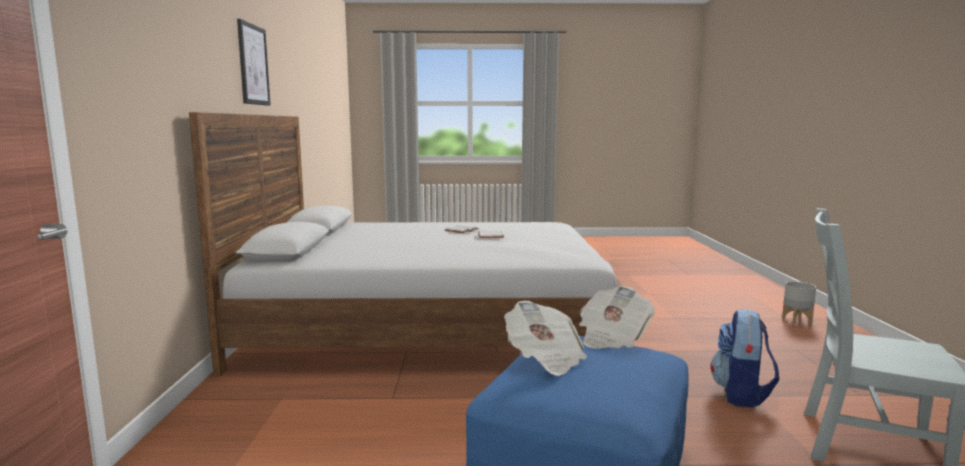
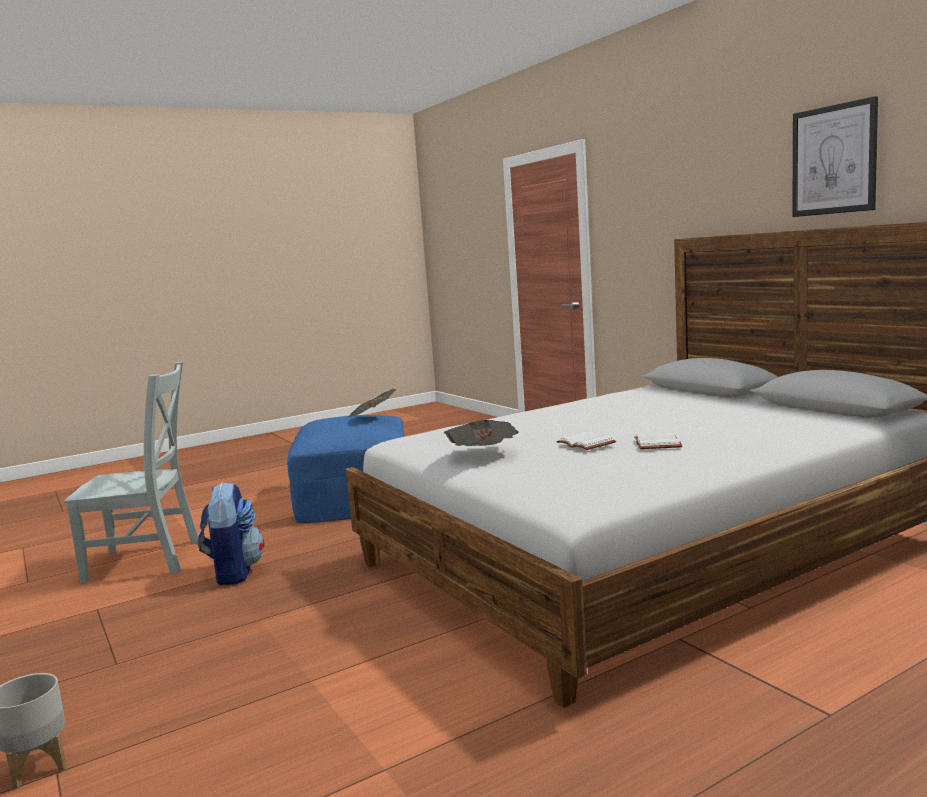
camera: 150 degrees right, 0 degrees up
newspaper [579,286,655,349] -> newspaper moved to [443,420,519,446]

